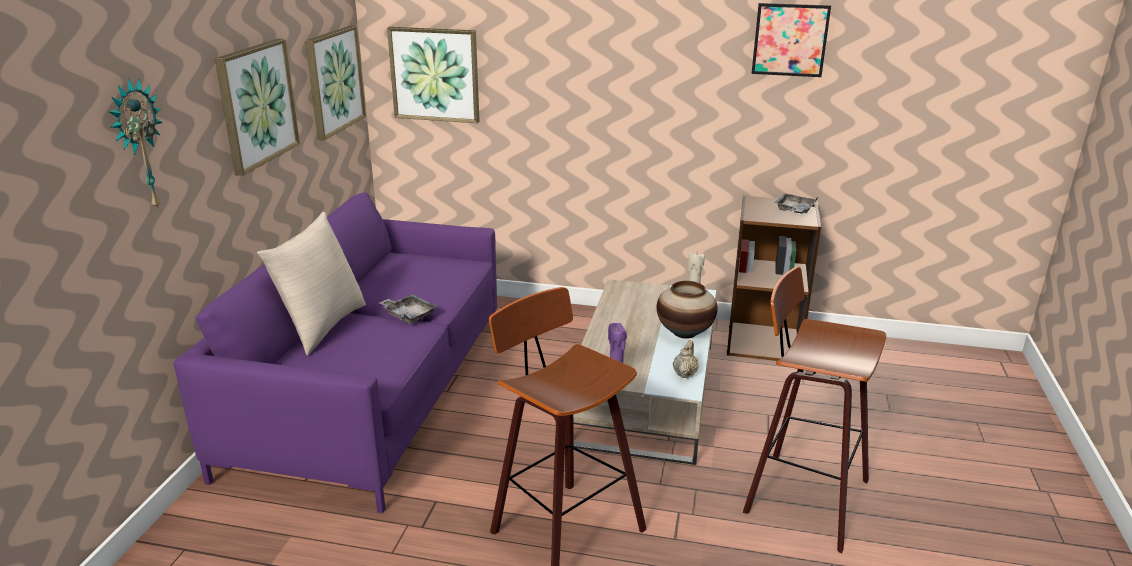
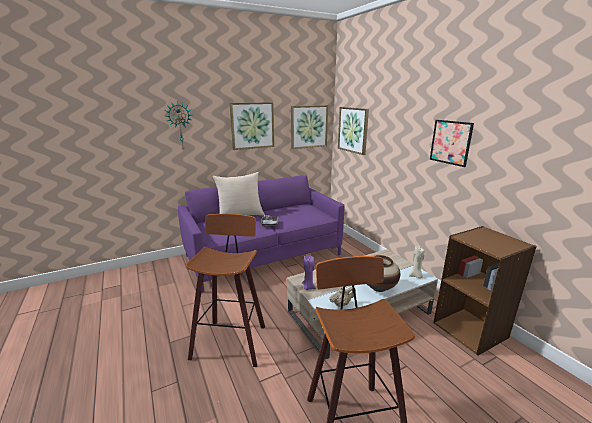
camera: 50 degrees right, 5 degrees down
picture [751,3,831,77] -> picture moved to [430,120,474,167]
grey tray [774,193,818,214] -> none

